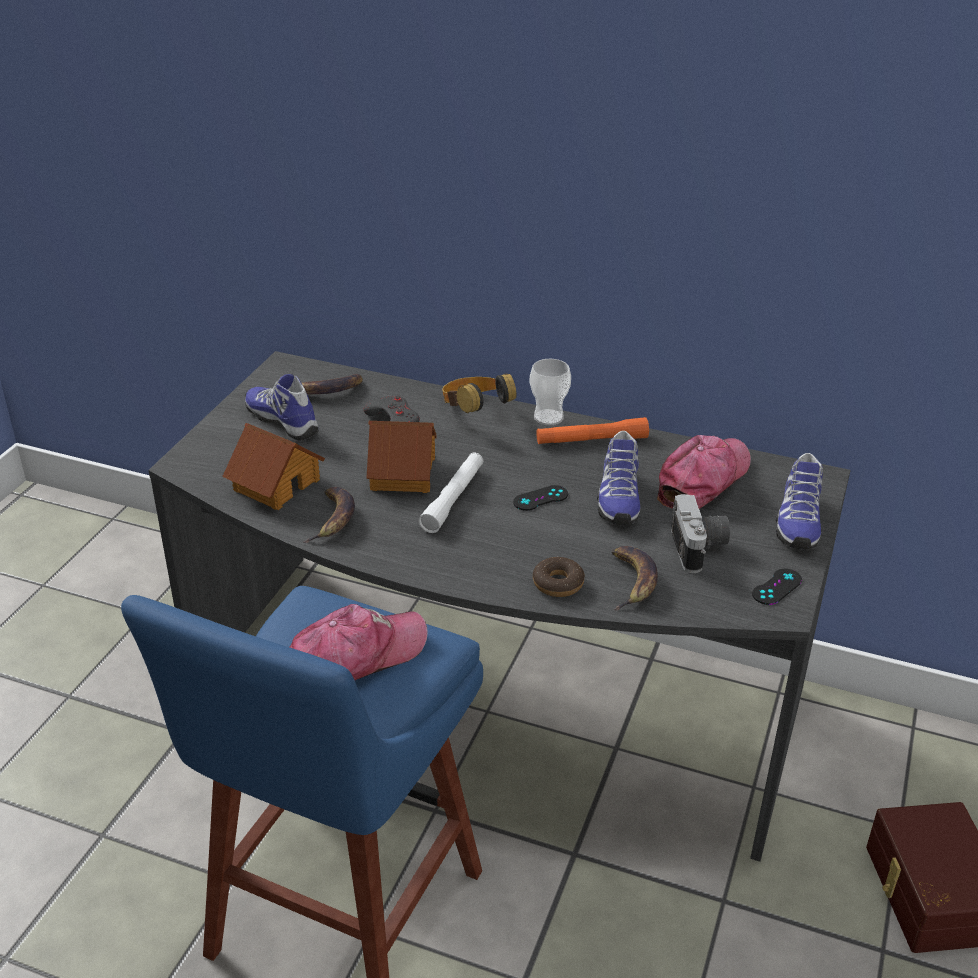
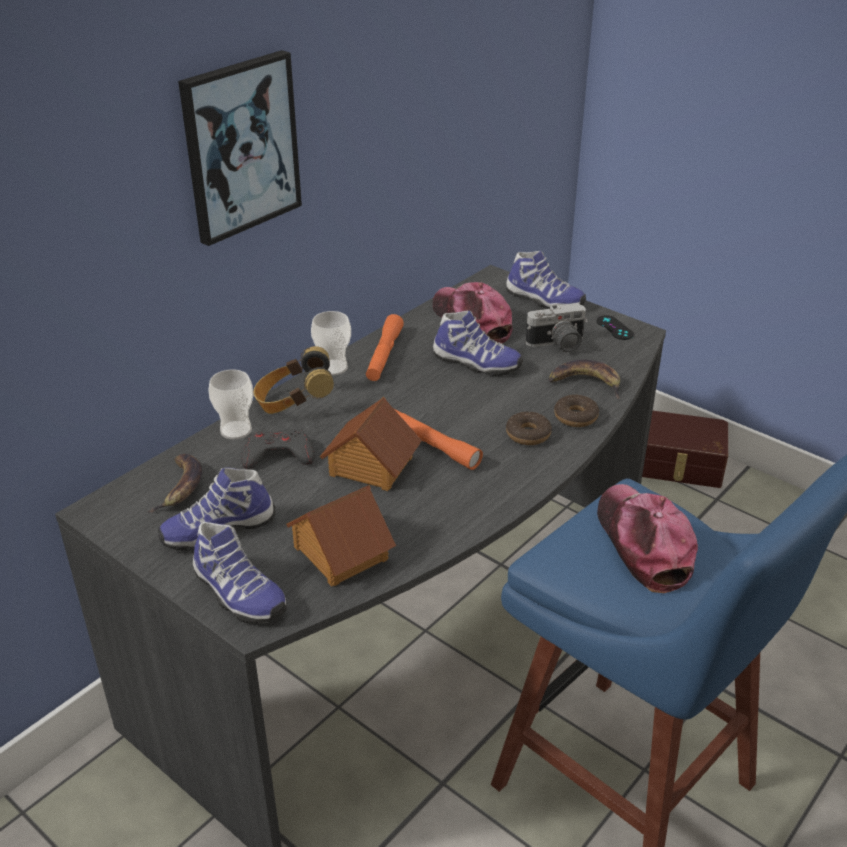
camera: 70 degrees left, 0 degrees up
banana [303,487,355,543] -> none
white flashlight [419,453,483,533] -> orange flashlight [393,408,483,470]
black game controller [513,485,568,511] -> none
camera [671,494,730,573] -> camera turned 150 degrees clockwise [526,303,588,353]
none -> picture [178,50,302,246]
none -> shoe [193,522,287,624]
none -> cup [208,369,254,439]
none -> donut [506,412,552,445]

